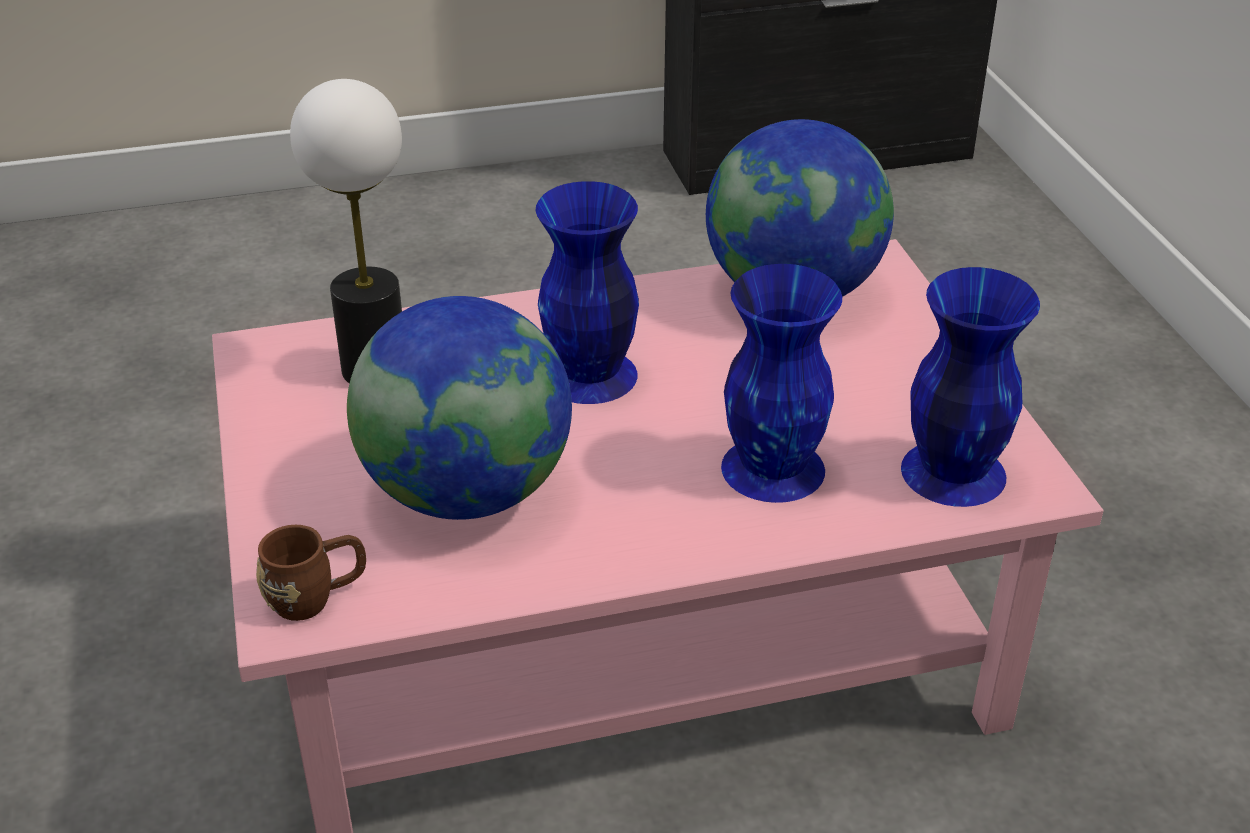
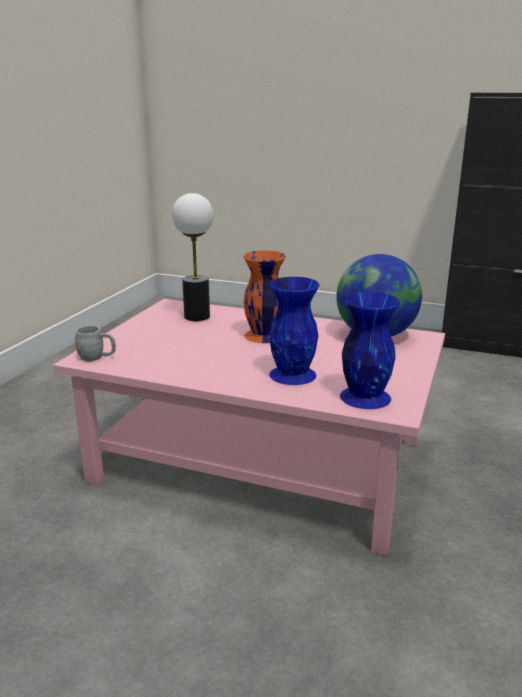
camera: 35 degrees right, 15 degrees down
brown mug [256,525,366,621] -> grey mug [75,326,116,361]
globe [347,296,572,520] -> none
blue vase [536,181,639,404] -> orange vase [243,250,285,343]

